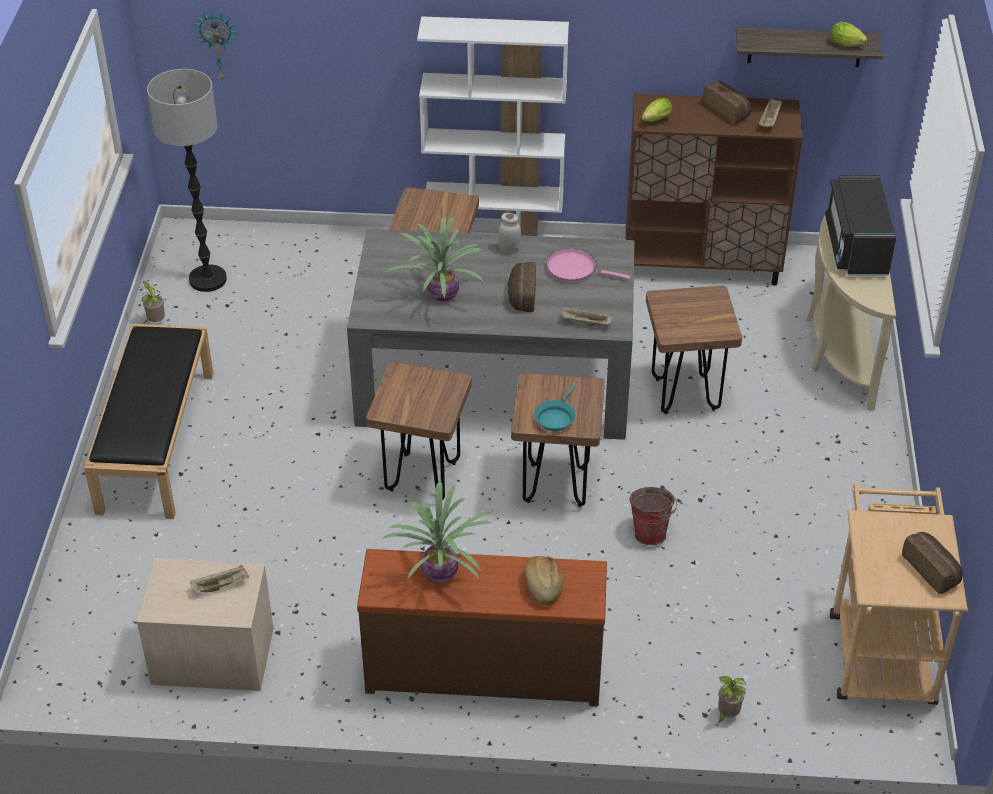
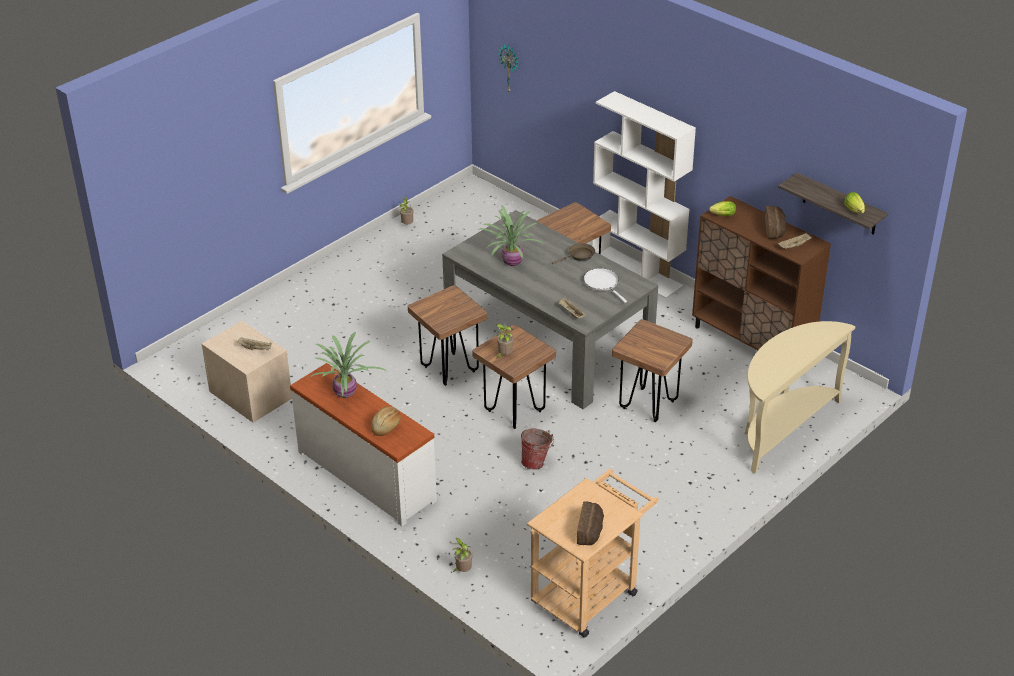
camera: 40 degrees right, 5 degrees down
black bench [84,324,214,519] -> none
floor lamp [147,69,227,292] -> none
brown dresser [357,549,607,706] -> white dresser [290,363,437,526]
white jar [498,213,521,254] -> brown frying pan [552,243,595,264]
bread [508,262,536,312] -> none
turquoise frying pan [534,385,576,431] -> potted plant [496,324,513,358]
pink frying pan [546,248,630,282] -> white frying pan [583,268,627,303]
black microwave [825,175,896,276] -> none

